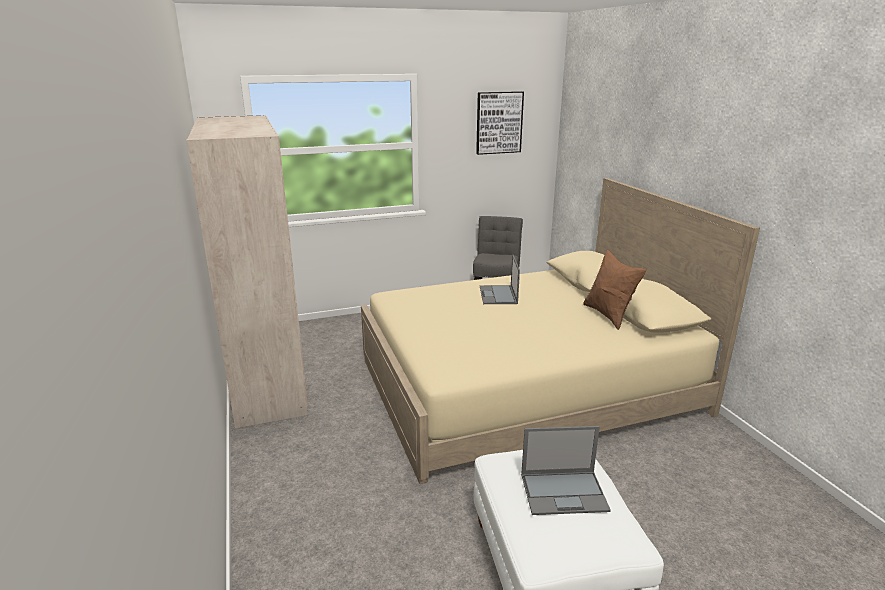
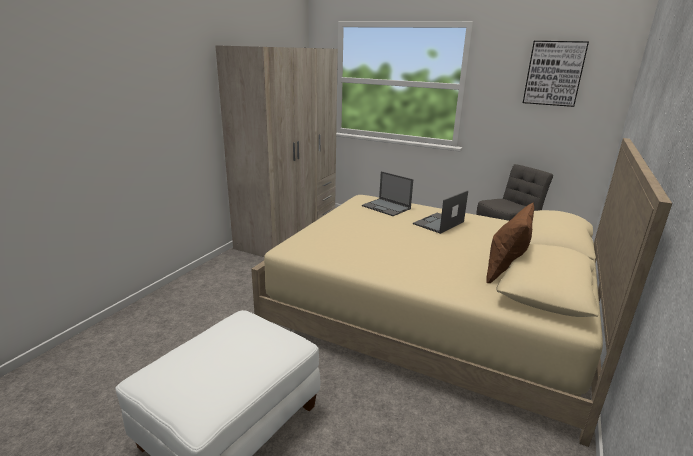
camera: 45 degrees right, 0 degrees up
laptop [521,426,611,515] -> laptop moved to [362,171,413,216]

